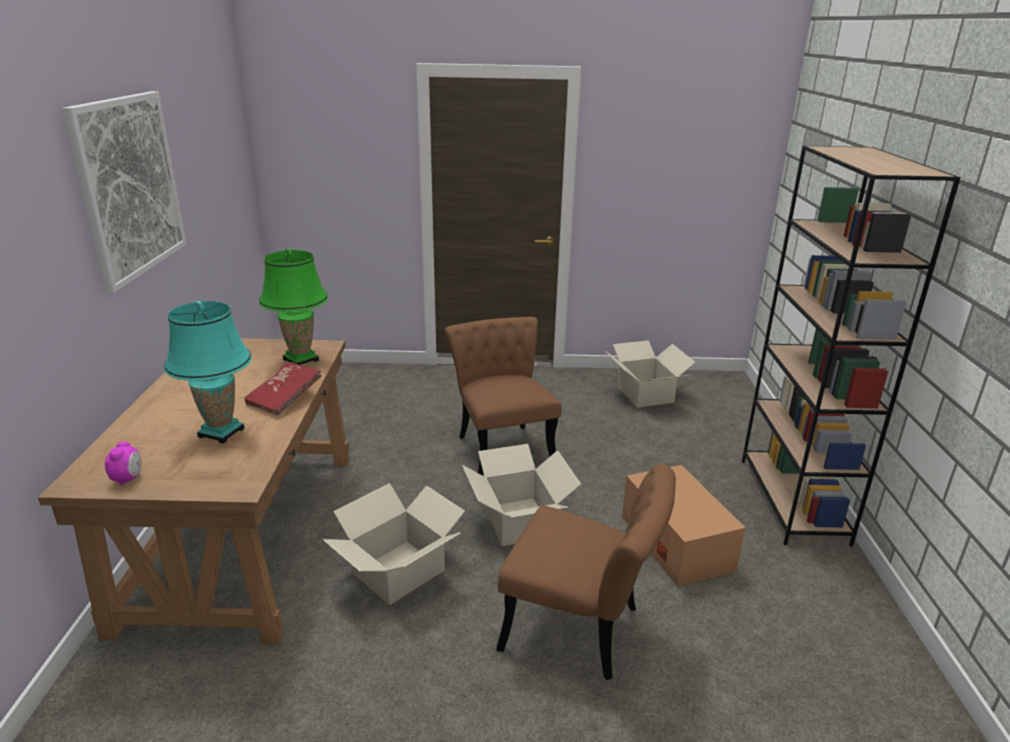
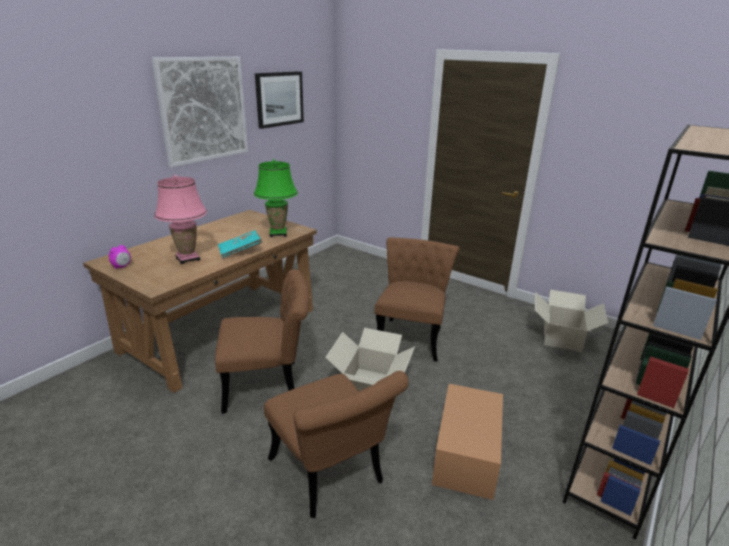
camera: 35 degrees right, 0 degrees up
turquoise table lamp [164,301,252,444] -> pink table lamp [154,175,207,264]
red book [244,362,321,415] -> turquoise book [218,230,262,258]
cardboard box [323,483,465,605] -> brown chair [215,269,310,414]
none -> picture [255,71,304,129]

